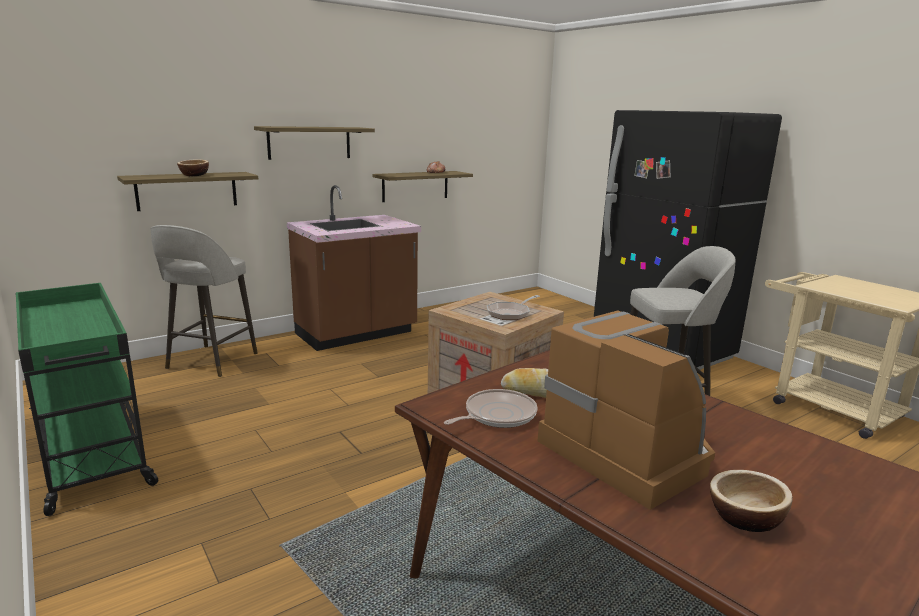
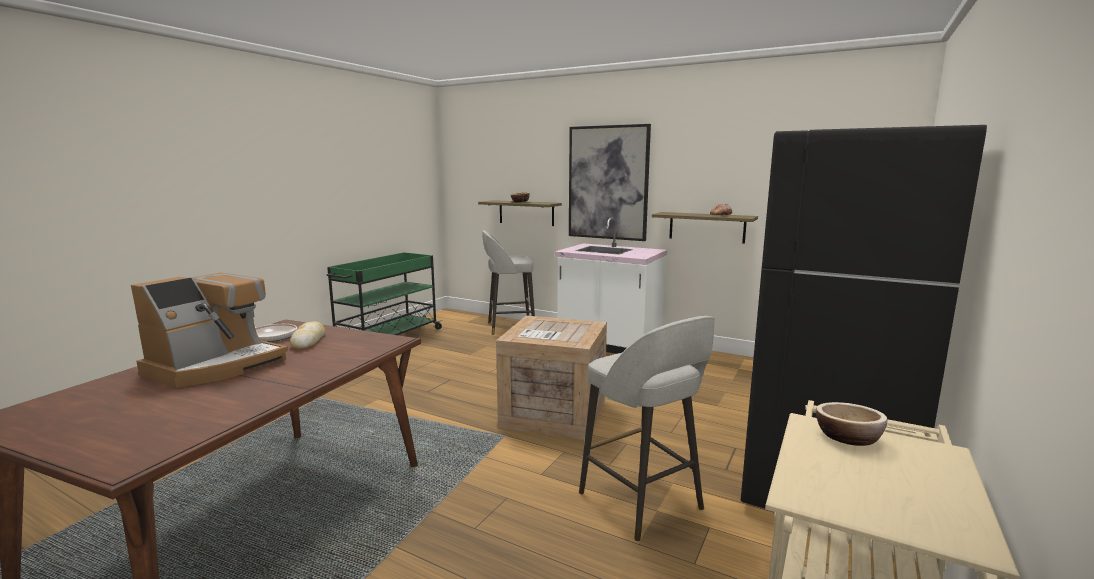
camera: 65 degrees right, 5 degrees down
shelf [254,126,375,160] -> picture [569,124,651,241]
brown counter [287,185,421,351] -> white counter [555,218,667,354]
frying pan [487,295,540,320] -> none
bowl [710,470,793,532] -> bowl moved to [816,402,887,446]

